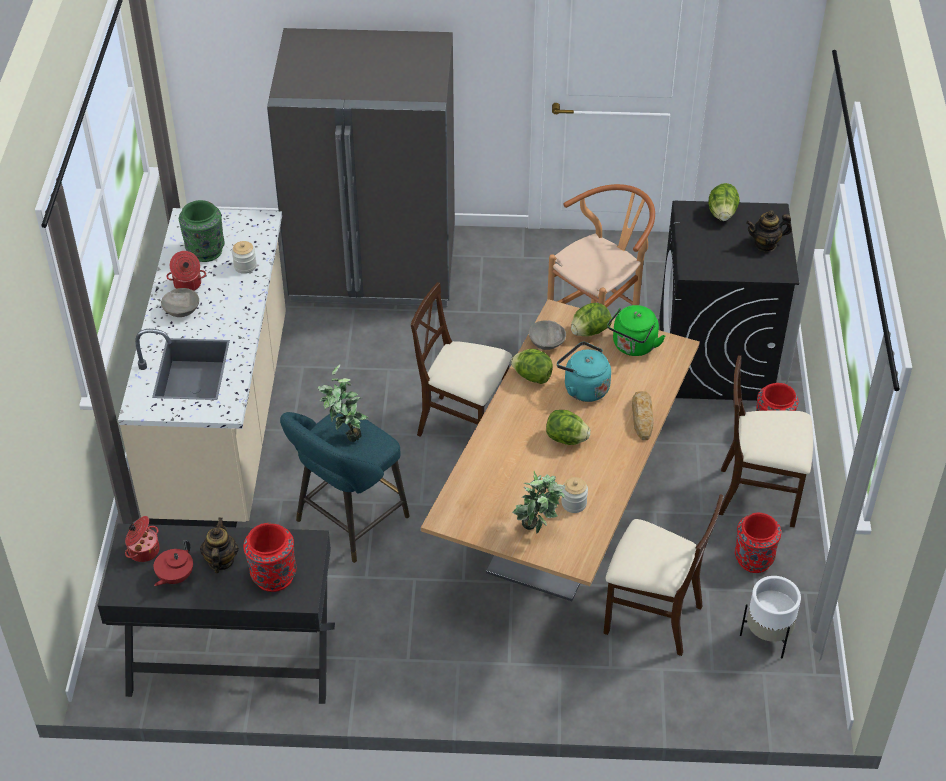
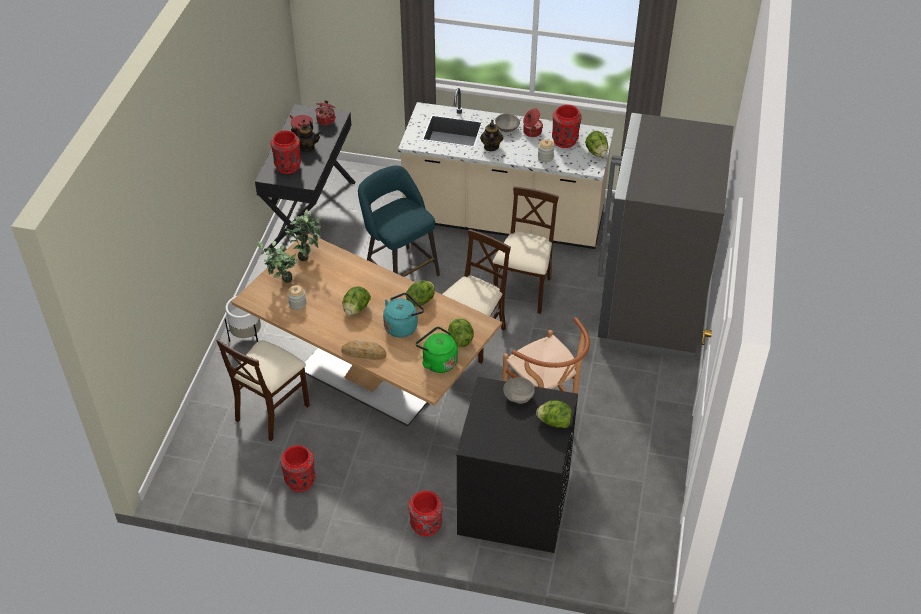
camera: 100 degrees right, 0 degrees up
green vase [179,200,225,262] -> red vase [552,105,582,148]
potted plant [318,364,369,442] -> potted plant moved to [285,209,322,261]
grey bowl [528,320,566,350] -> grey bowl moved to [503,378,535,404]
beige chair [718,355,813,528] -> beige chair moved to [493,186,559,314]
white planter [740,576,801,658] -> white planter moved to [224,296,261,342]
teapot [746,210,792,252] -> teapot moved to [480,120,503,151]
none -> lettuce [585,131,608,157]

